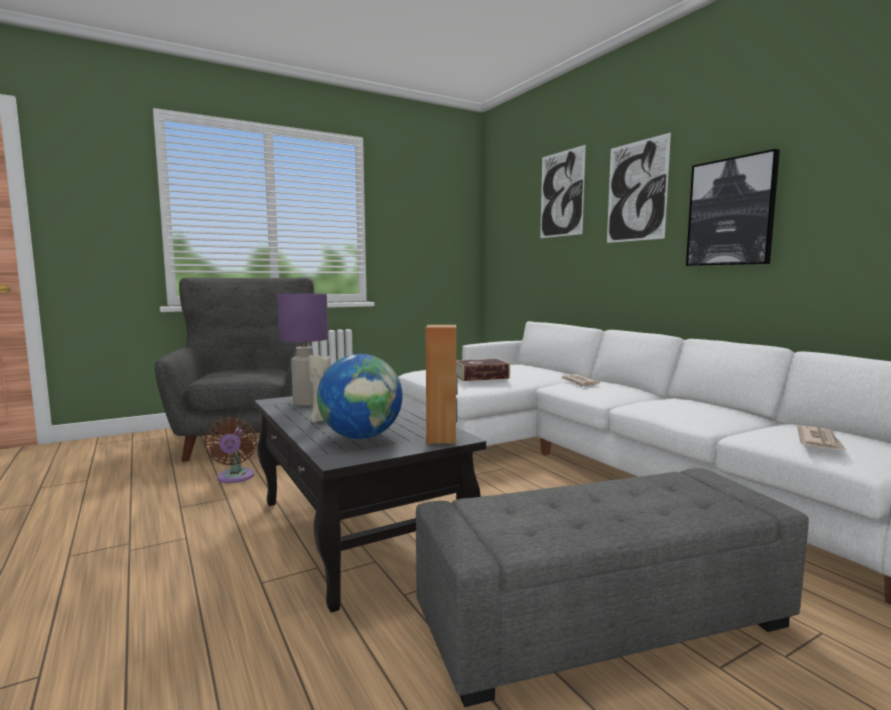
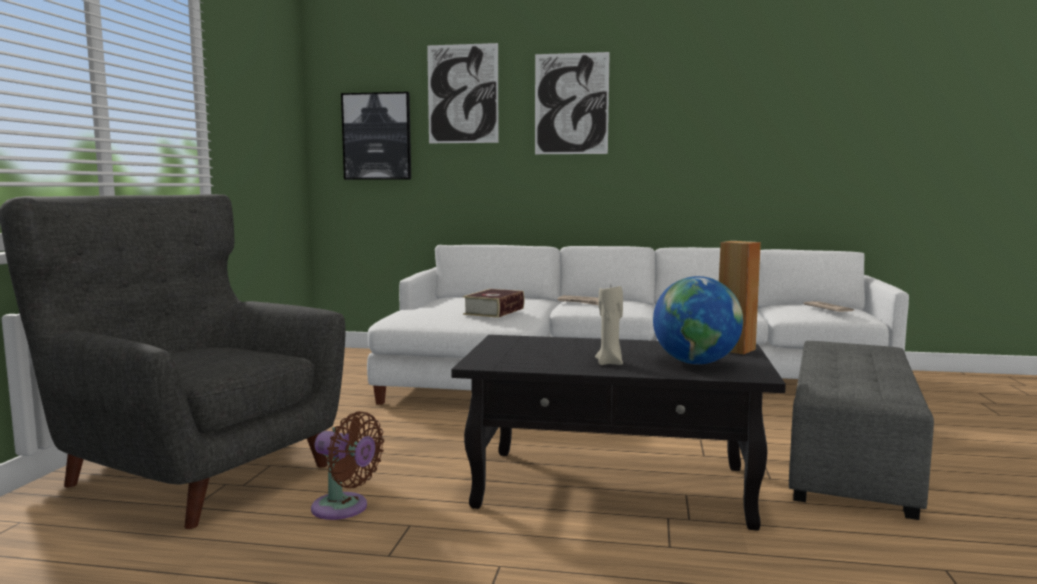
camera: 50 degrees left, 0 degrees up
purple table lamp [277,294,328,406] -> none
picture [686,149,780,266] -> picture moved to [341,92,411,180]

